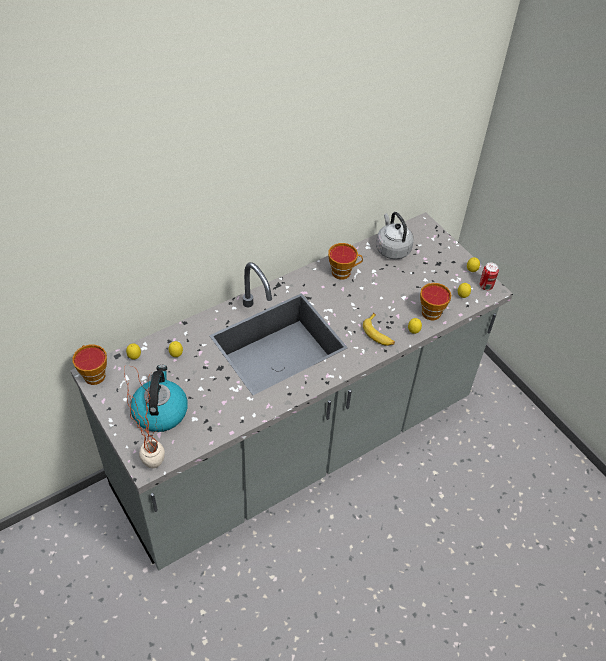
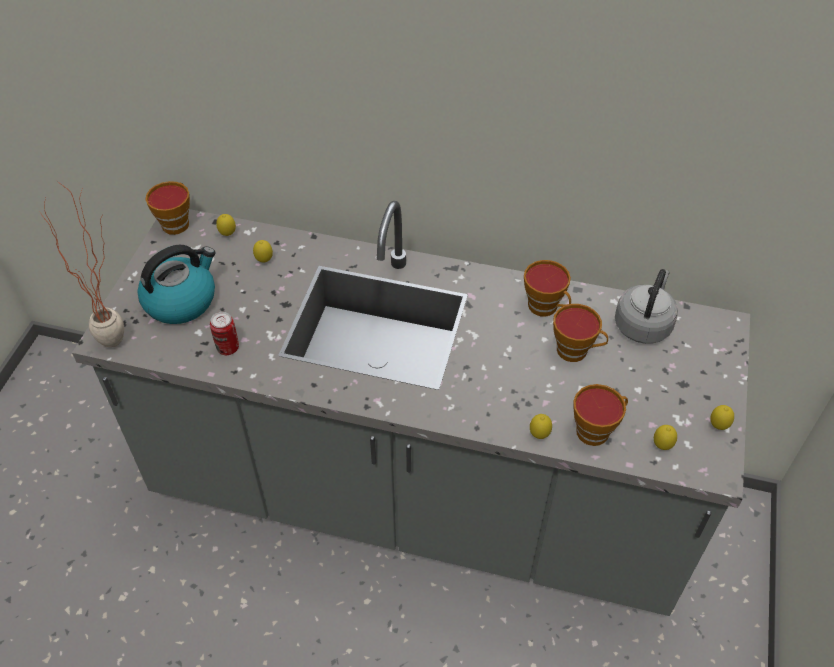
camera: 50 degrees right, 0 degrees up
banana [363,313,395,346] -> none
can [480,263,499,290] -> can moved to [210,312,239,355]
none -> cup [553,304,608,362]

